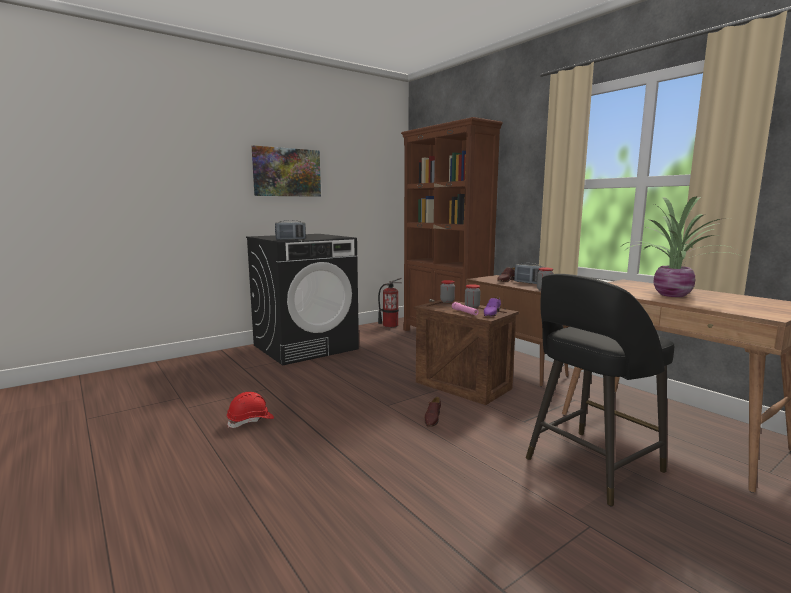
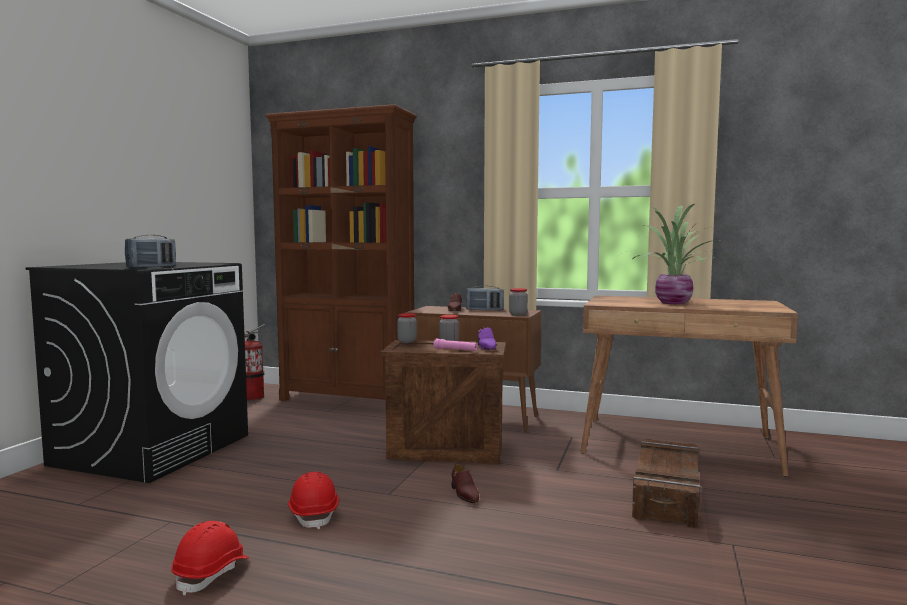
camera: 35 degrees left, 5 degrees down
picture [252,145,321,197] -> none
black stool [526,274,674,506] -> crate [632,438,700,528]
none -> red hard hat [288,472,339,530]

